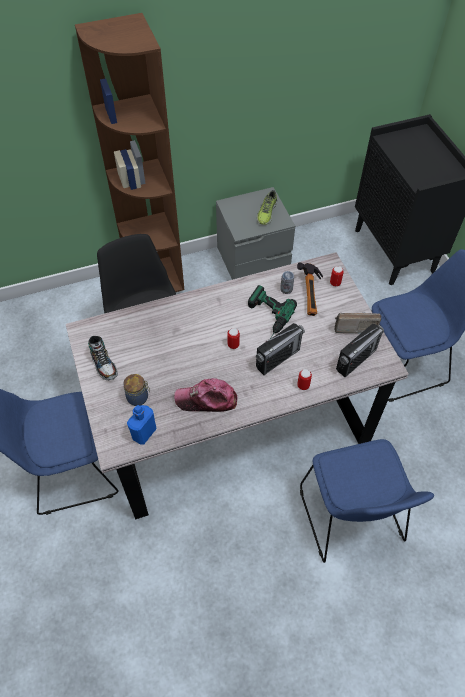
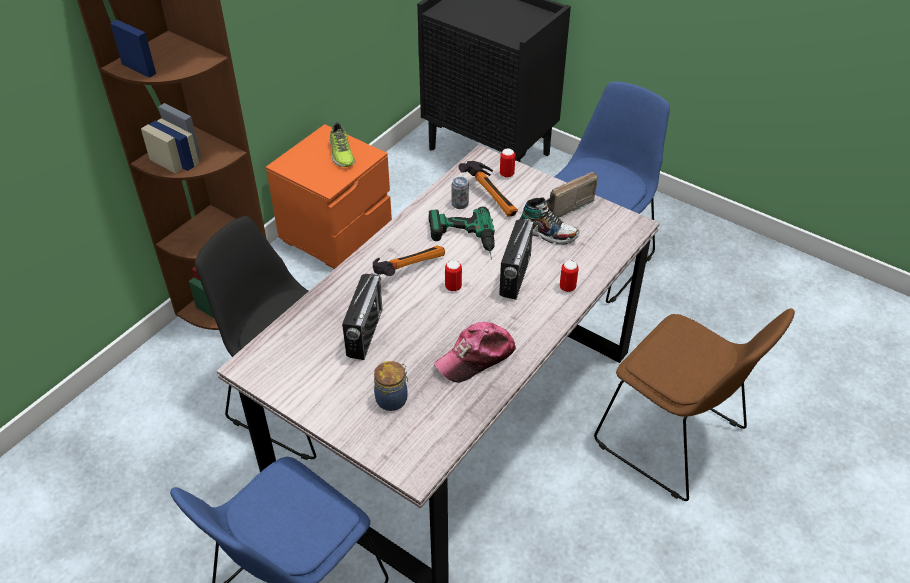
camera: 35 degrees left, 10 degrees down
shoe [88,336,118,380] -> shoe moved to [520,197,579,244]
blue bottle [127,405,157,445] -> none
grey nightstand [216,187,295,280] -> orange nightstand [266,124,392,269]
blue chair [300,439,434,563] -> brown chair [594,308,795,501]
radio [336,324,384,377] -> radio moved to [342,273,382,360]
none -> hammer [373,246,445,276]

